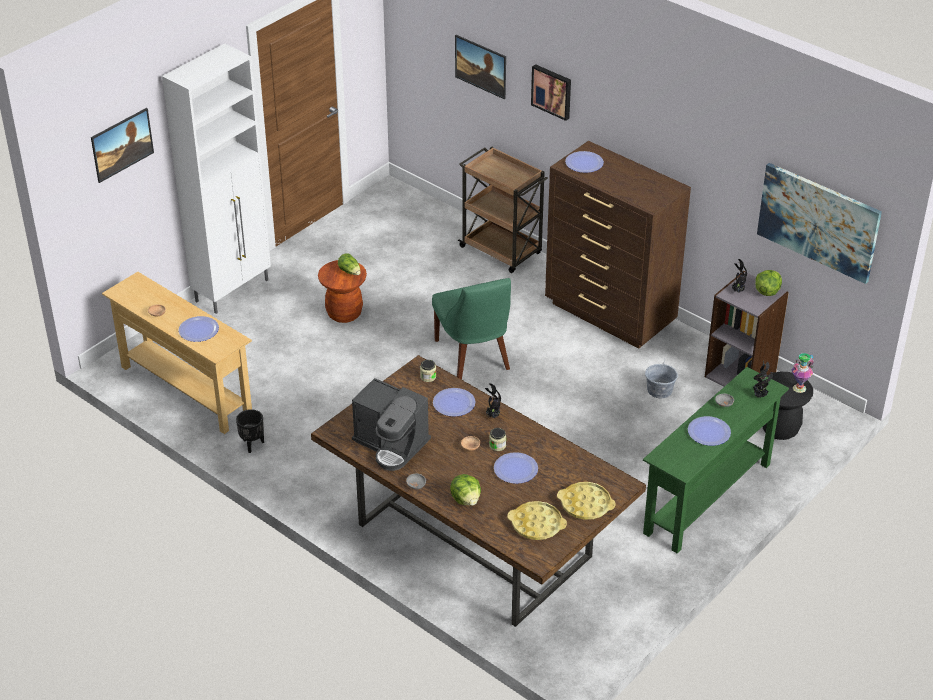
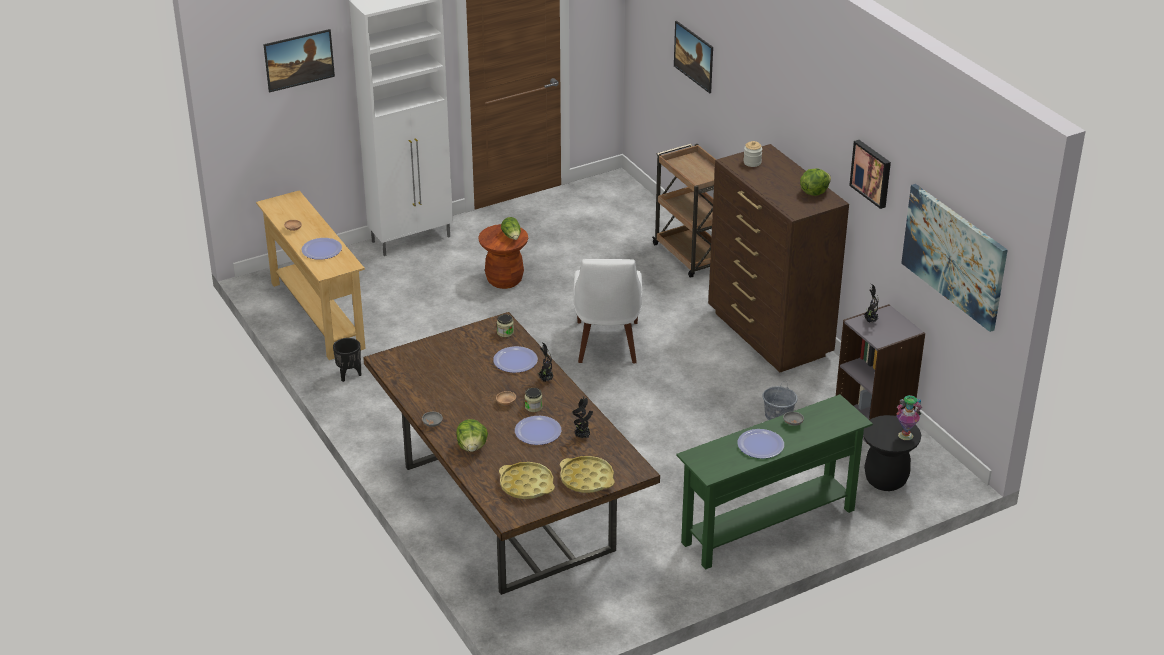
camera: 20 degrees right, 5 degrees down
coffee machine [352,378,431,471] -> none
green chair [432,278,511,380] -> white chair [574,259,642,363]
picture [531,64,571,121] -> picture moved to [849,140,891,209]
plate [565,151,604,173] -> jar [743,141,762,167]
potted plant [753,361,774,398] -> potted plant moved to [572,396,593,438]
lettuce [755,270,782,296] -> lettuce moved to [800,169,831,196]

